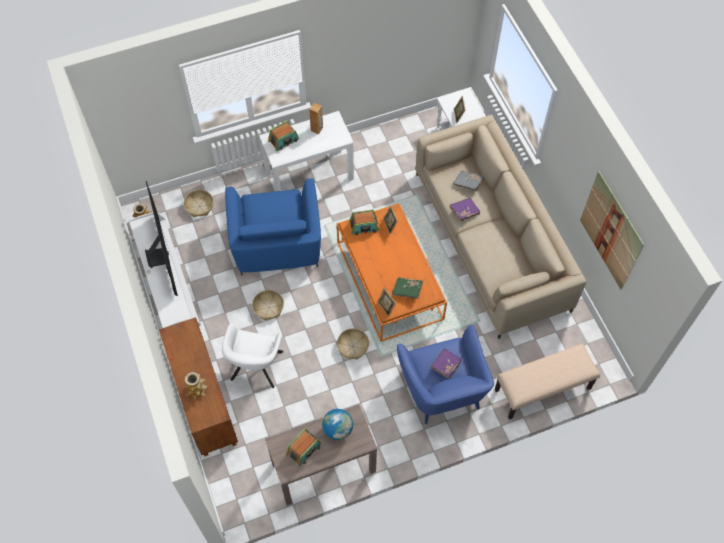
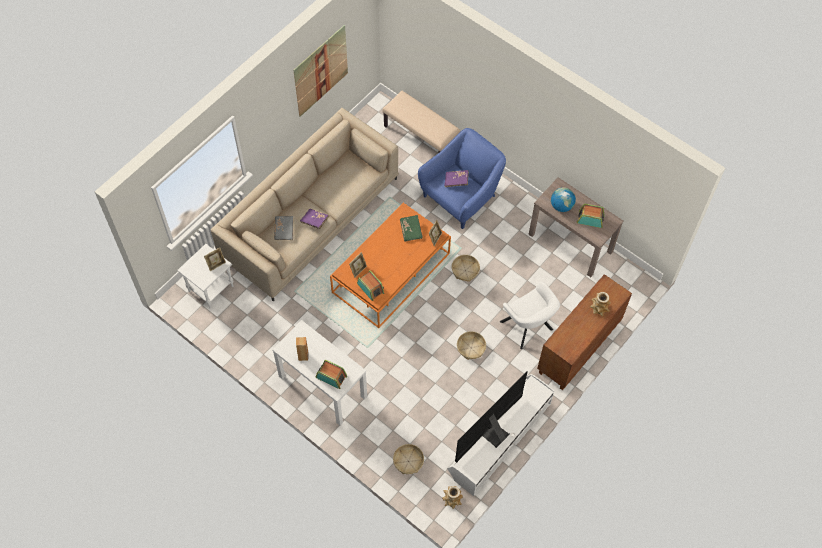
camera: 120 degrees left, 0 degrees up
white armchair [222,324,283,388] -> white armchair turned 75 degrees clockwise [500,282,560,349]
blue armchair [225,178,321,275] -> none

